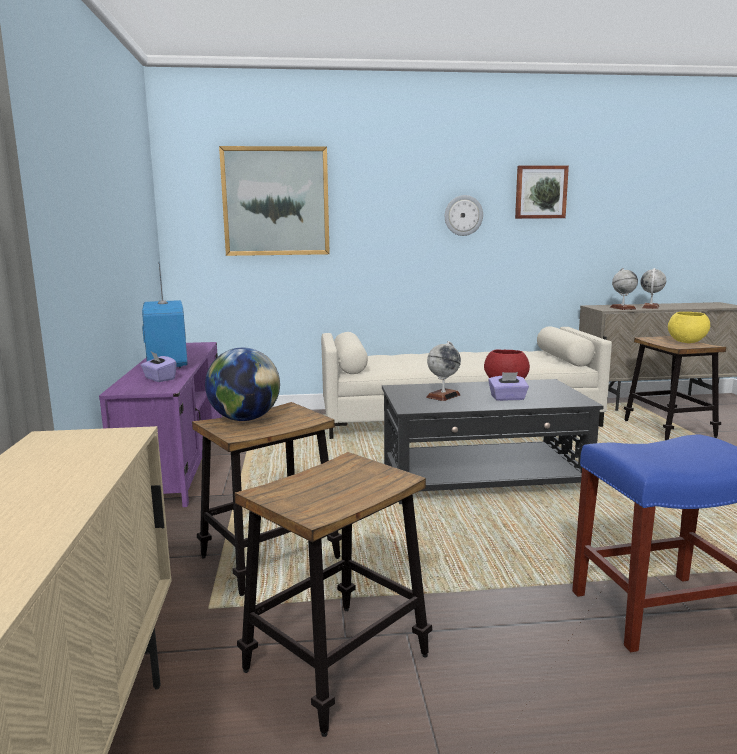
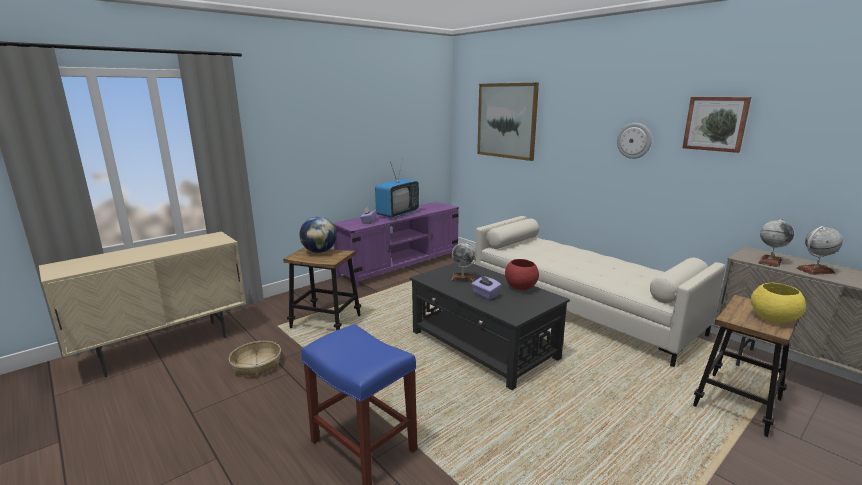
camera: 55 degrees right, 5 degrees up
stool [234,452,432,737] -> basket [229,341,281,377]

